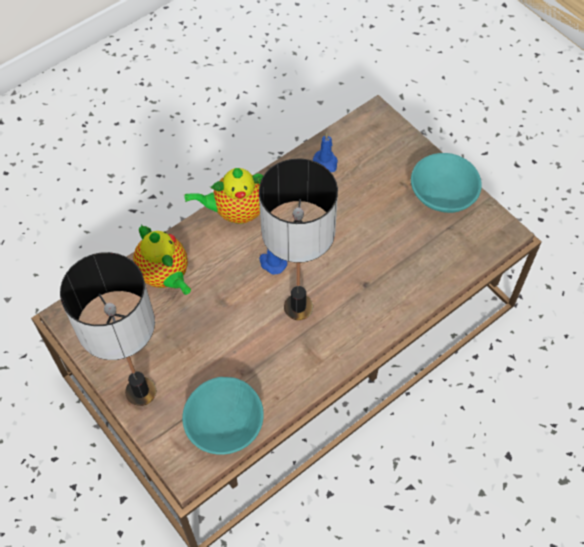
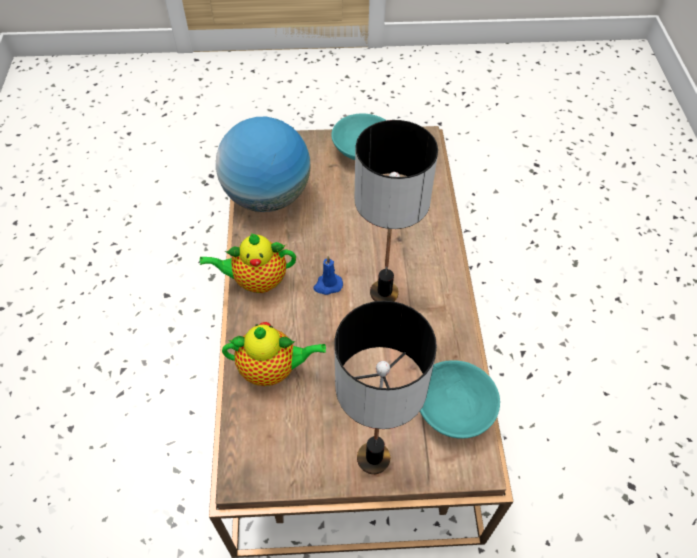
camera: 55 degrees left, 5 degrees down
teapot [184,168,263,224] -> teapot turned 60 degrees clockwise [200,234,296,293]
blue candle [313,133,338,172] -> globe [216,117,311,212]

